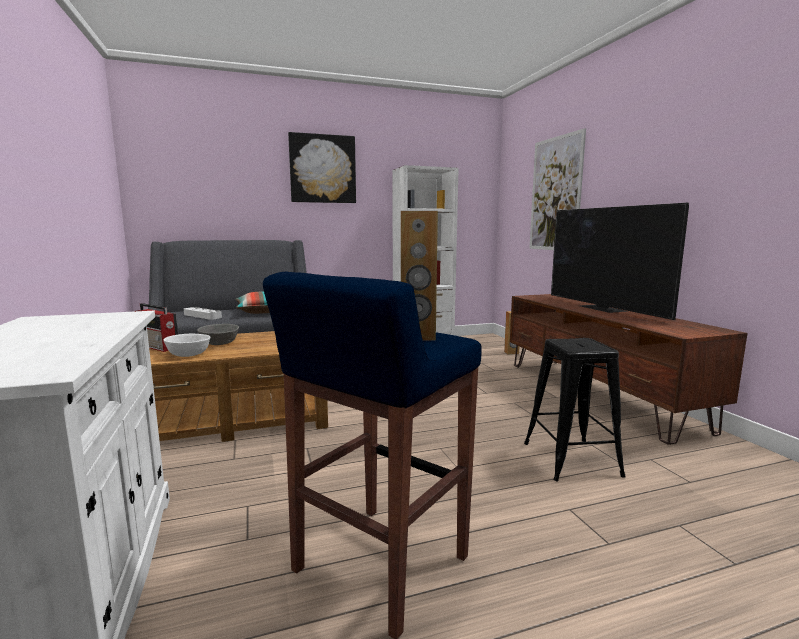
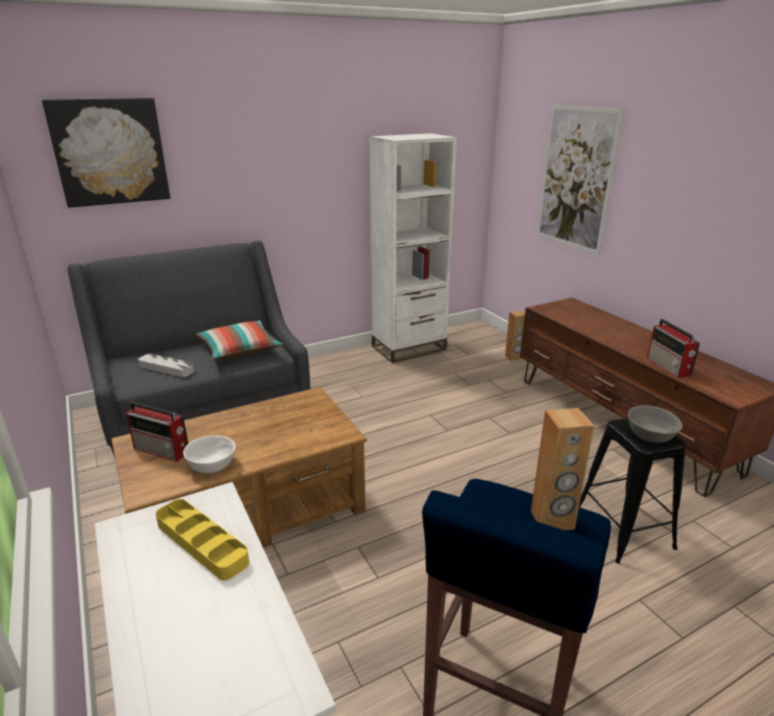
camera: 10 degrees left, 15 degrees up
grey bowl [197,324,239,345] -> grey bowl moved to [628,405,683,443]
picture [288,132,356,203] -> picture moved to [42,98,170,208]
television [551,203,689,320] -> none
none -> yellow tray [156,499,249,580]
none -> radio [647,319,700,378]

